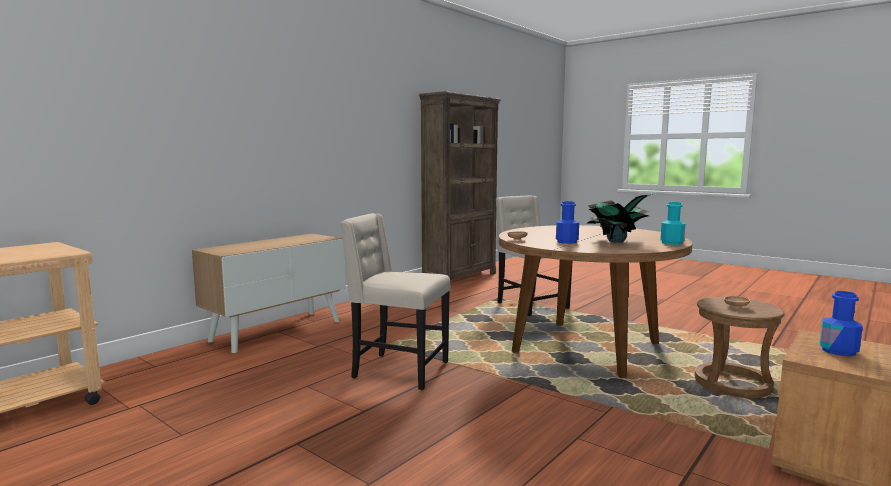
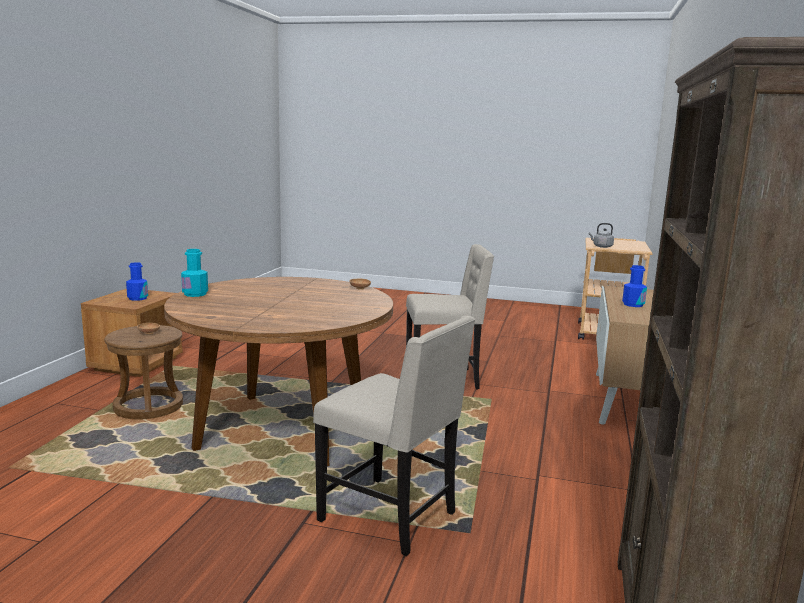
camera: 155 degrees right, 5 degrees up
blue bottle [556,201,579,244] -> blue bottle moved to [622,265,647,307]
potted plant [586,195,650,243] -> none
none -> grey kettle [589,223,614,248]

